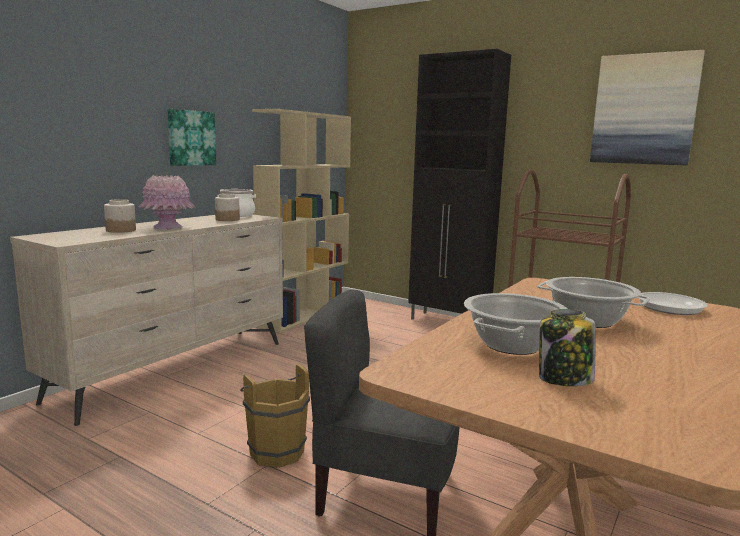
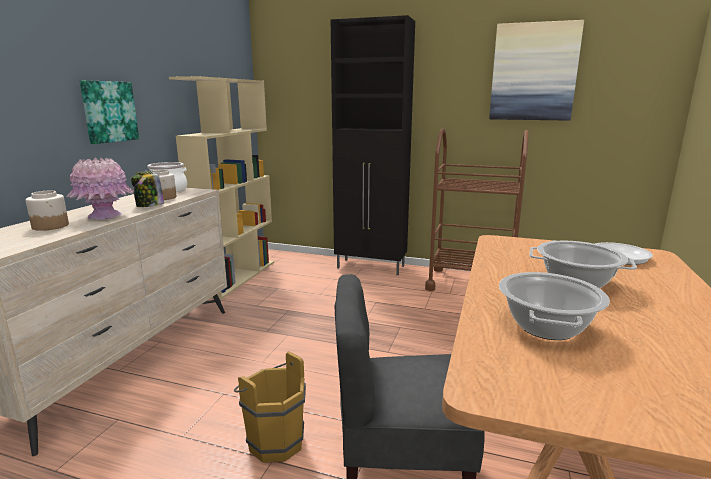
camera: 15 degrees left, 5 degrees up
jar [539,309,596,386] -> jar moved to [131,171,164,207]

